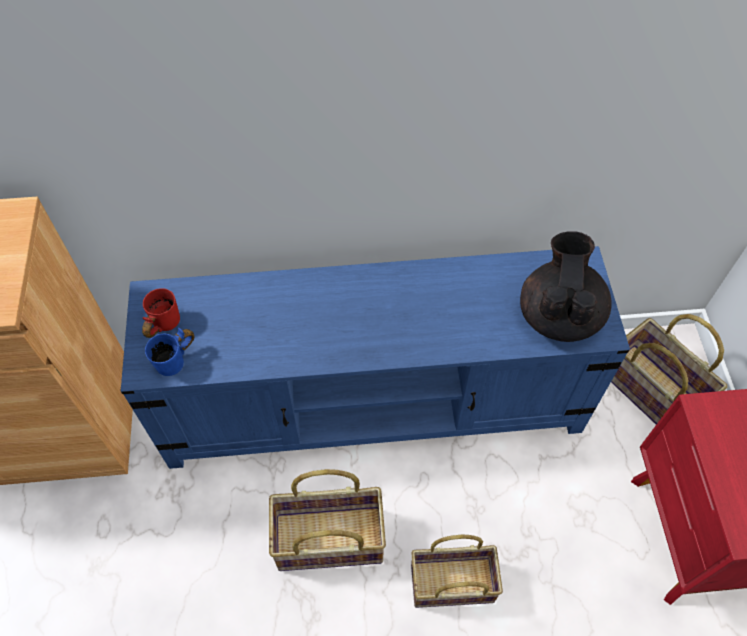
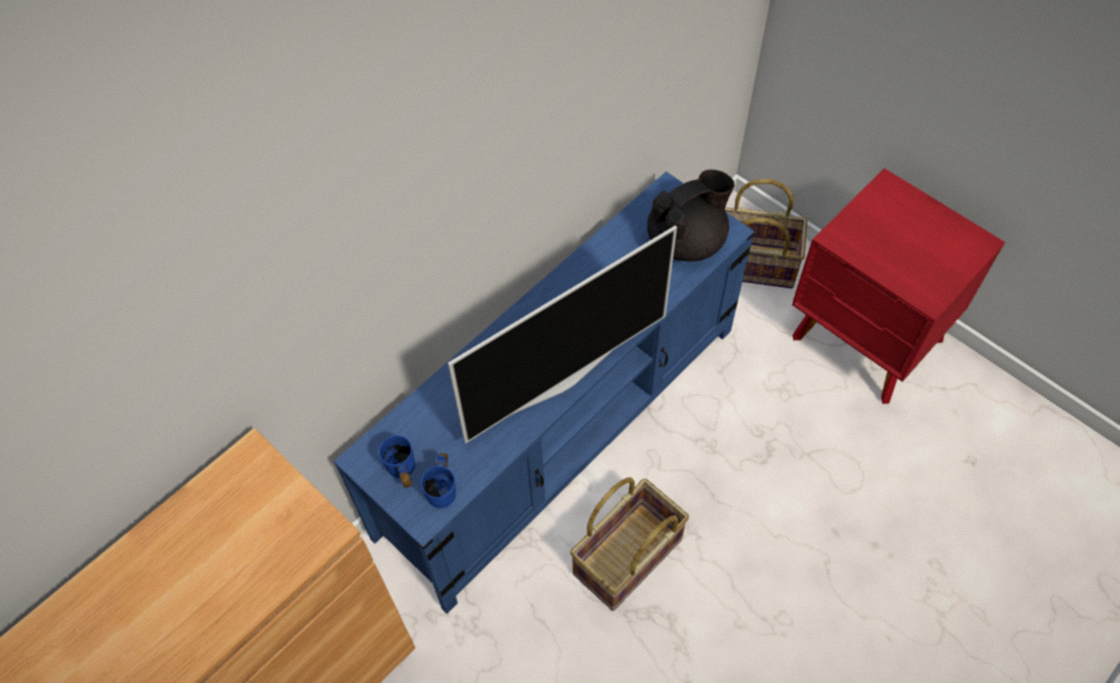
camera: 40 degrees left, 0 degrees up
red mug [142,288,180,338] -> blue mug [379,435,415,488]
basket [411,535,503,608] -> none
black teapot [520,231,612,342] -> black teapot turned 90 degrees clockwise [647,169,735,261]
none -> television [448,225,677,444]

